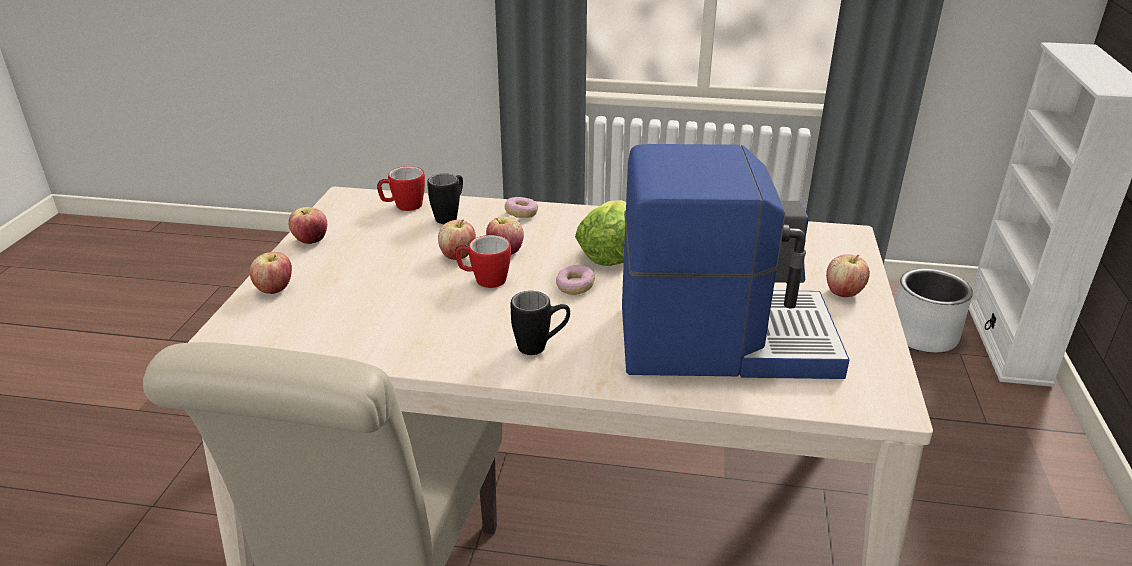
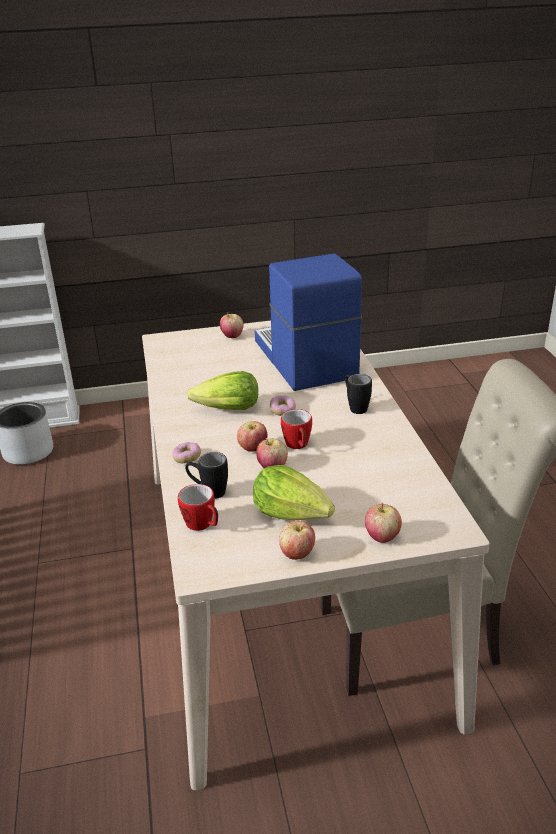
camera: 110 degrees left, 0 degrees up
none -> lettuce [253,465,335,520]

